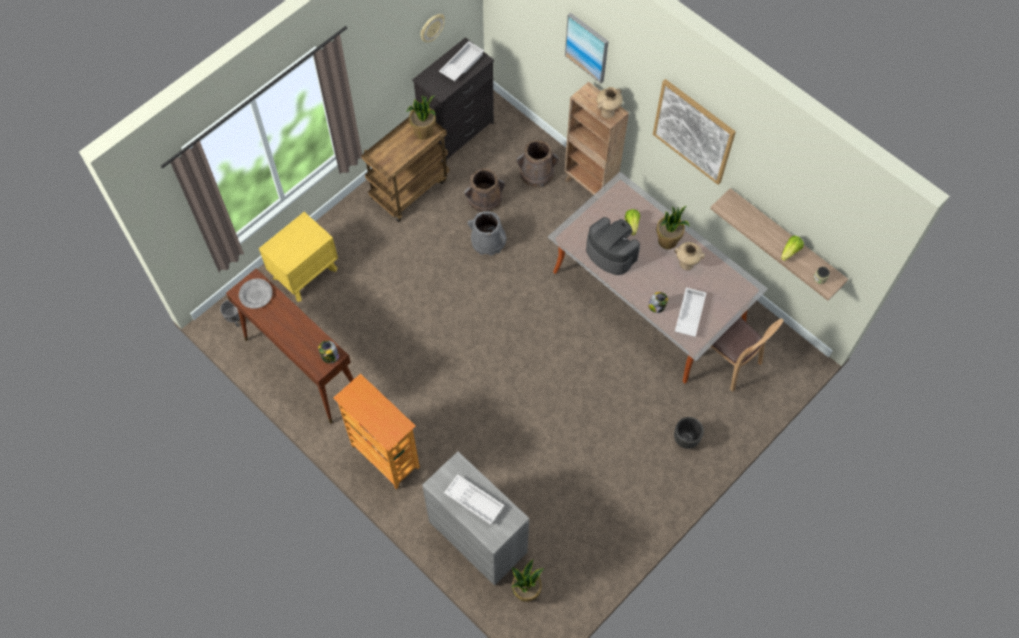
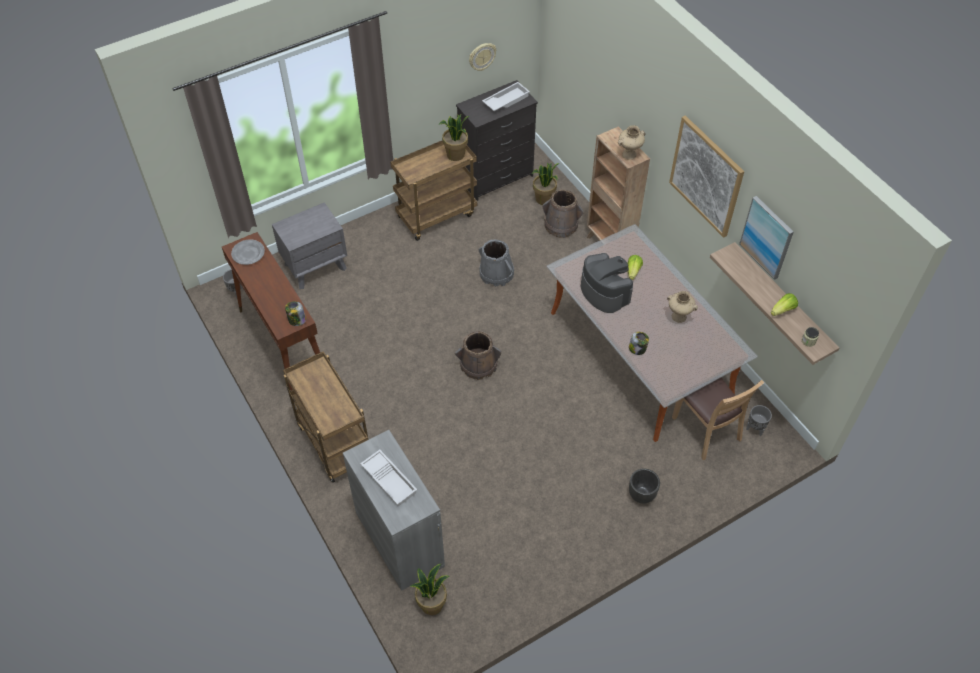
camera: 15 degrees right, 10 degrees down
yellow nightstand [259,212,338,302] -> grey nightstand [272,202,347,289]
bookcase [333,374,420,490] -> brown cart [283,351,368,483]
brown bucket [464,168,505,212] -> brown bucket moved to [455,331,501,380]
picture [565,13,608,83] -> picture moved to [739,196,794,280]
potted plant [656,206,690,249] -> potted plant moved to [532,162,559,205]
white tray [675,287,706,337] -> none
none -> grey planter [746,405,772,436]

